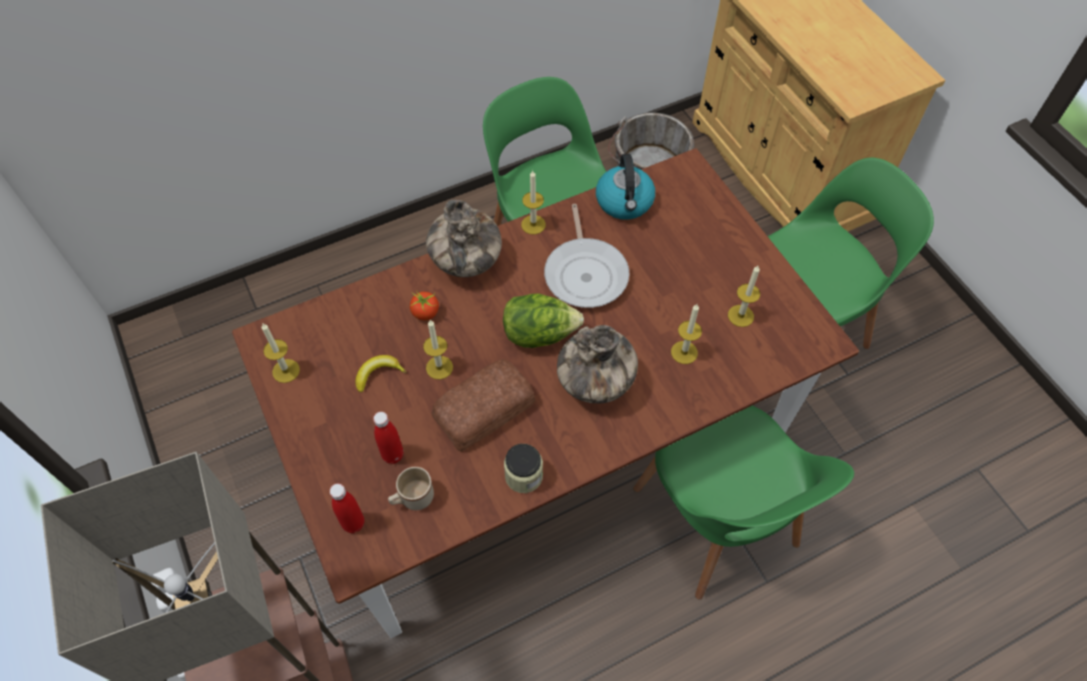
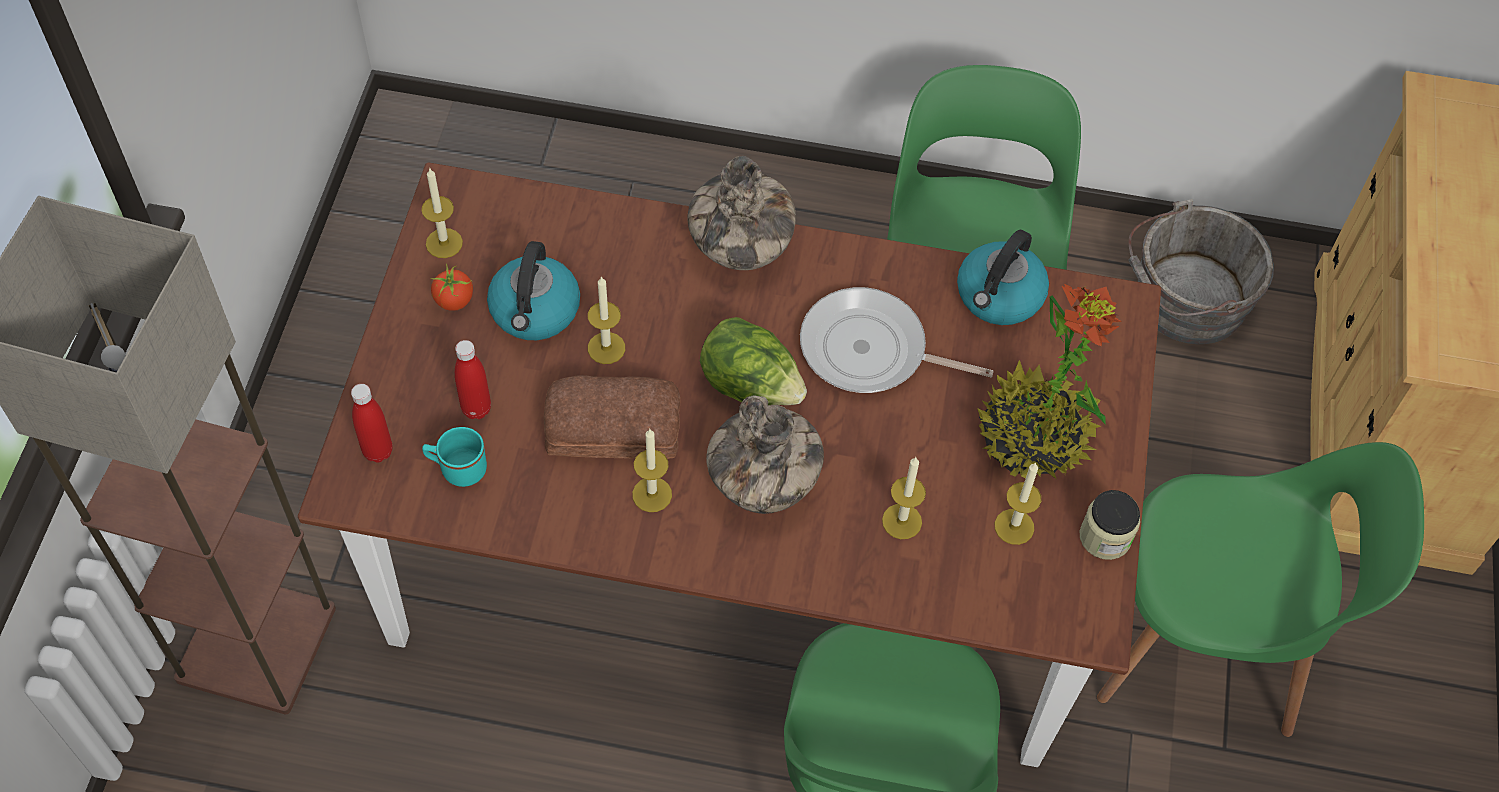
camera: 35 degrees right, 0 degrees up
banana [355,355,407,392] -> kettle [487,241,580,340]
beige mug [388,467,434,510] -> turquoise mug [422,427,487,487]
tomato [410,290,439,320] -> tomato moved to [430,264,473,311]
jar [504,444,543,493] -> jar moved to [1080,490,1140,560]
candle [521,171,546,234] -> candle moved to [632,429,672,512]
frying pan [544,204,630,308] -> frying pan turned 75 degrees clockwise [800,287,994,393]
none -> potted plant [977,283,1122,479]

